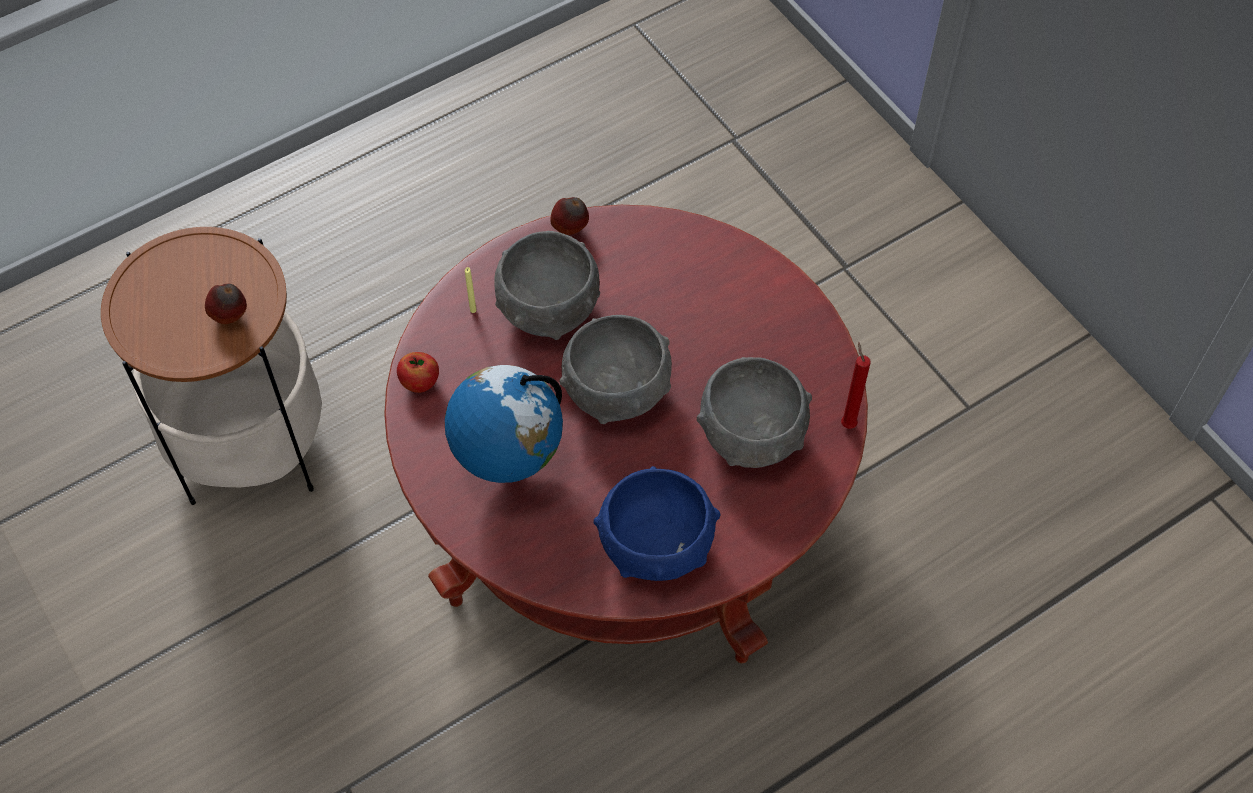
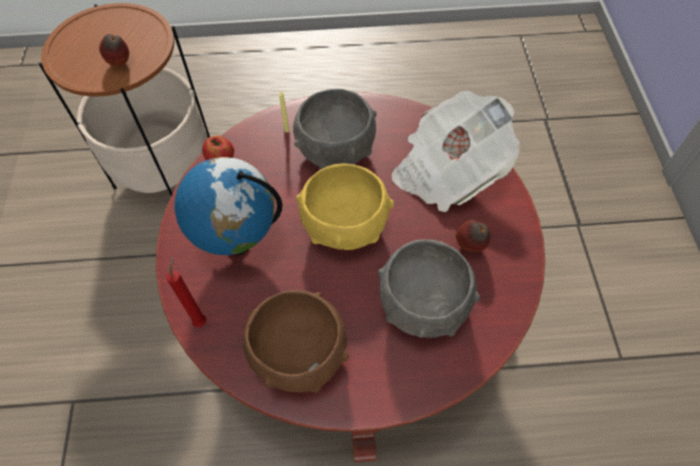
camera: 30 degrees right, 0 degrees up
apple [550,197,589,235] -> apple moved to [456,220,490,252]
grey bowl [559,315,672,424] -> yellow bowl [296,164,394,250]
blue bowl [594,466,720,581] -> brown bowl [243,290,349,393]
red candle [841,342,871,429] -> red candle moved to [166,258,206,327]
none -> newspaper [391,90,520,212]

